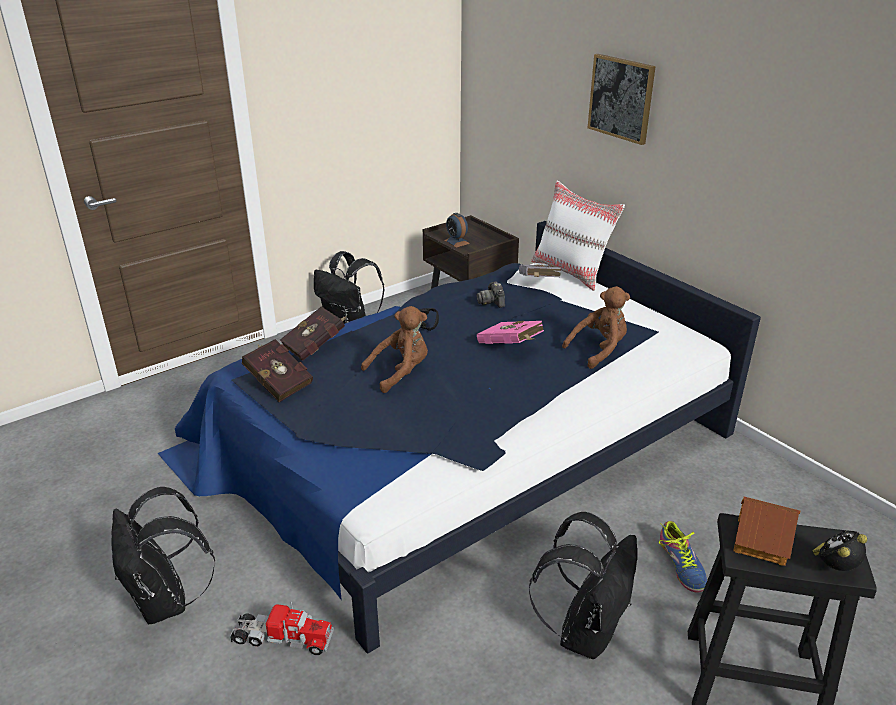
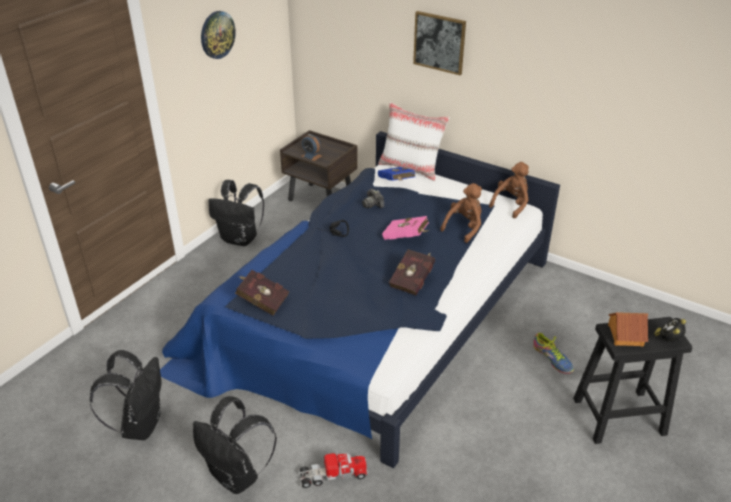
camera: 20 degrees left, 5 degrees up
red book [280,306,346,361] -> red book moved to [388,249,435,295]
brown plush toy [361,306,428,393] -> brown plush toy moved to [489,162,529,218]
grey book [519,265,561,277] -> blue book [378,167,415,181]
black backpack [529,512,637,659] -> black backpack moved to [90,350,162,440]
none -> wall clock [201,11,236,59]

